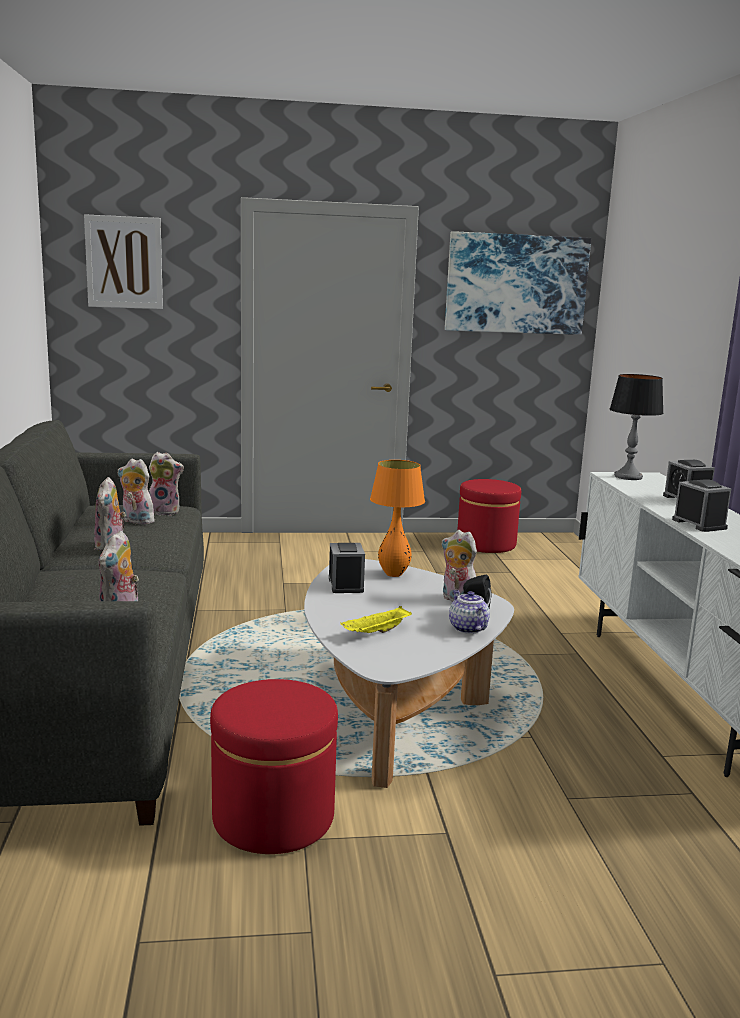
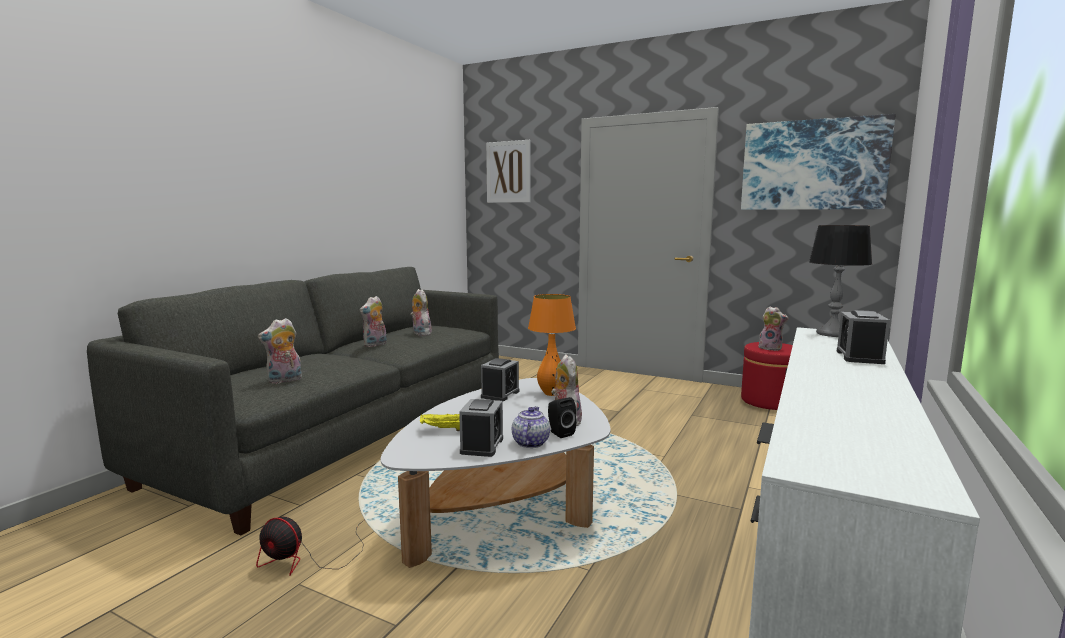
camera: 35 degrees right, 5 degrees down
plush toy [148,452,184,516] -> plush toy moved to [757,307,789,351]
red ottoman [210,679,338,854] -> fan [256,517,365,576]
alarm clock [672,479,732,532] -> alarm clock moved to [459,399,503,457]

